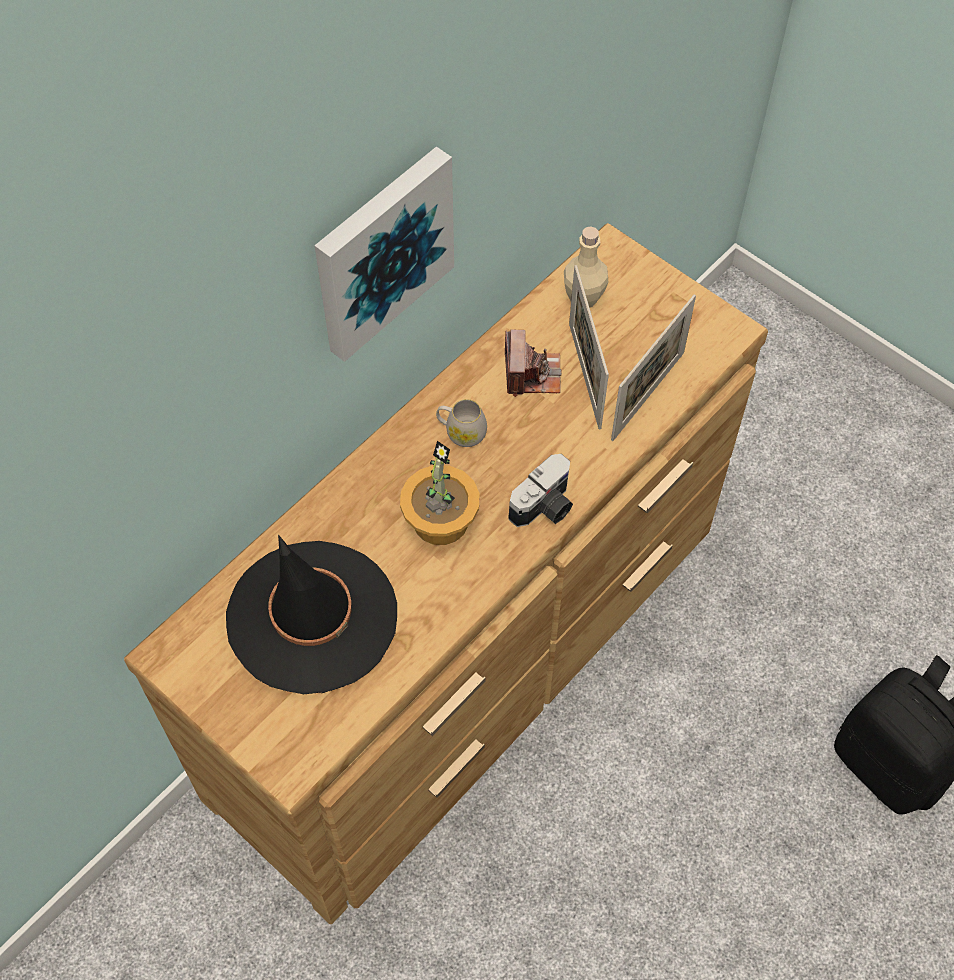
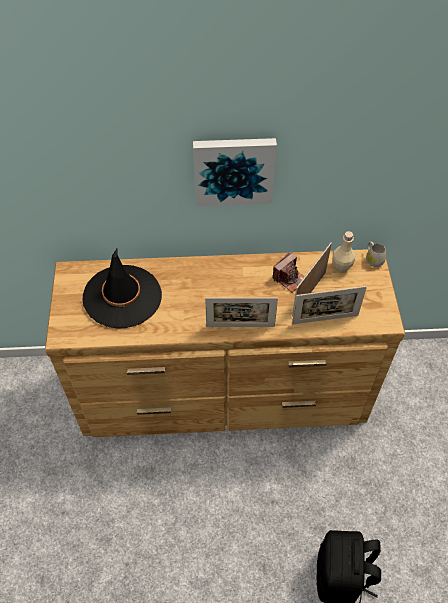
camera: 45 degrees right, 5 degrees down
potted plant [400,441,480,545] -> none
white mug [436,399,487,447] -> white mug moved to [366,241,386,267]
camera [508,454,573,527] -> picture frame [205,298,278,327]

